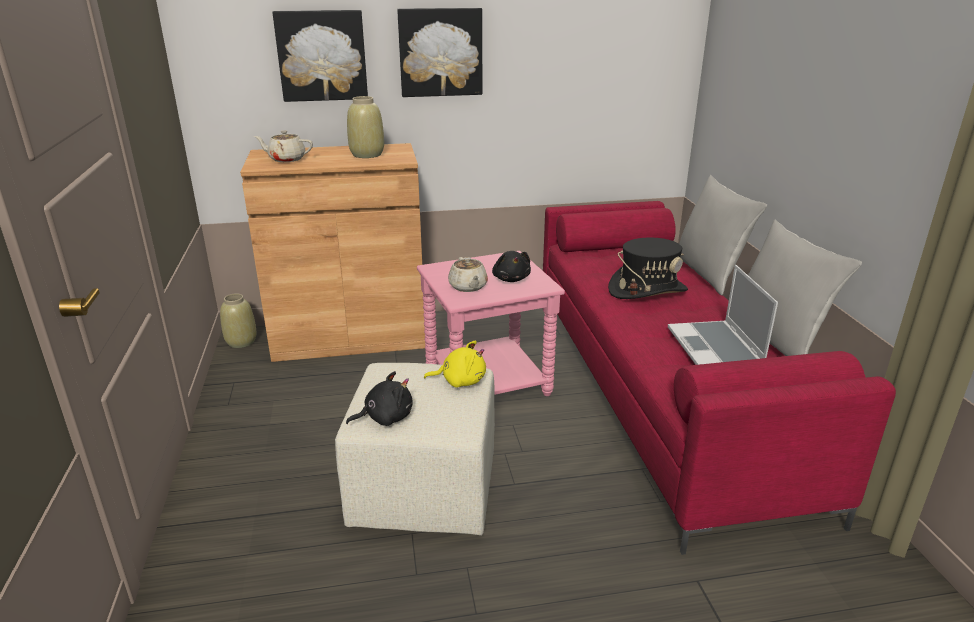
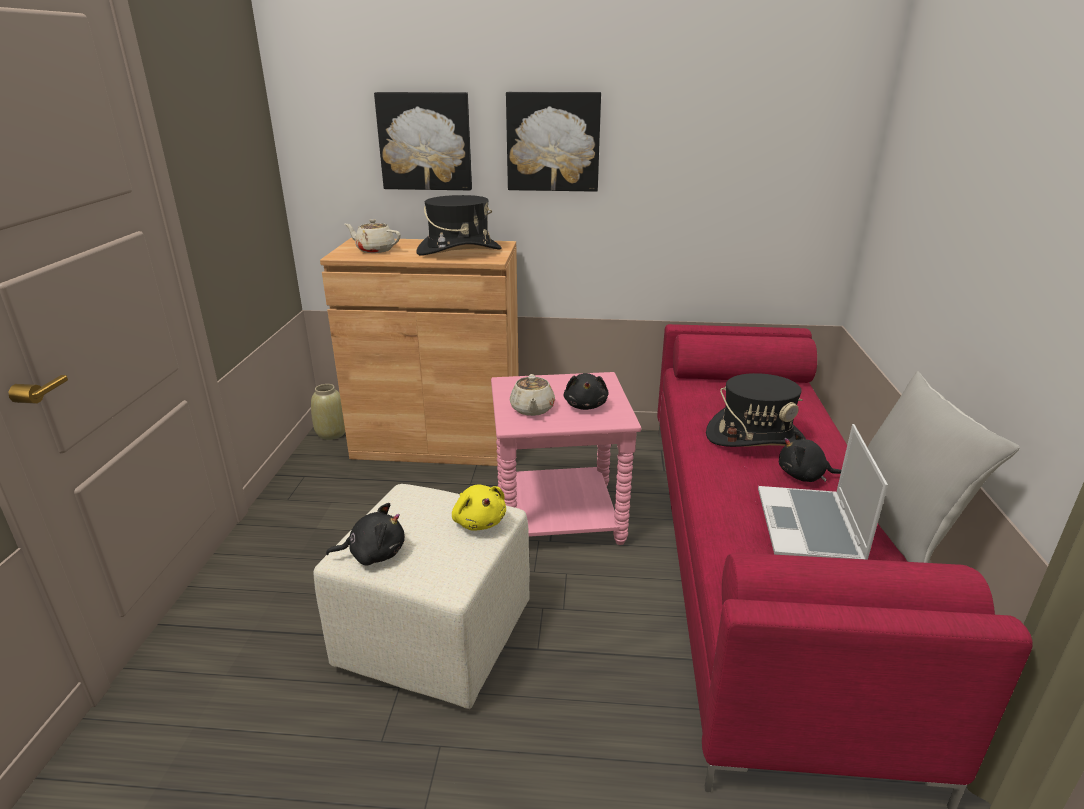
camera: 15 degrees right, 0 degrees up
beige vase [347,96,384,158] -> black hat [416,195,502,256]
yellow plush toy [424,340,486,387] -> yellow plush toy turned 45 degrees clockwise [452,485,506,531]
grey pillow [679,175,767,295] -> none
none -> black plush toy [779,430,841,482]

